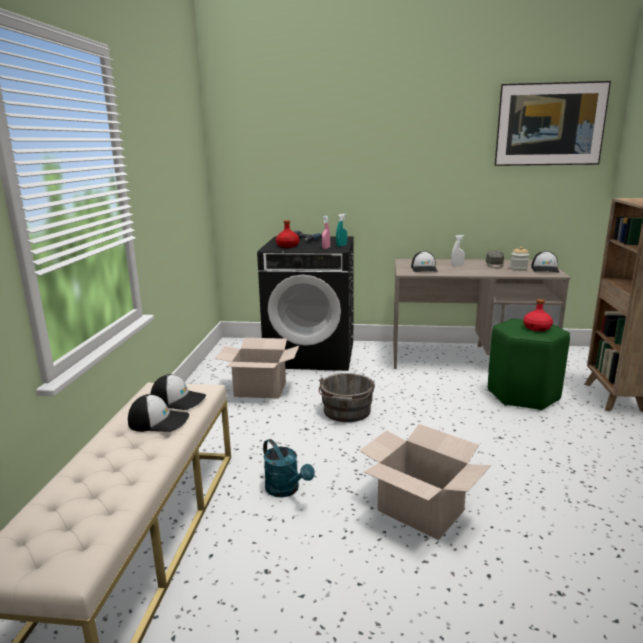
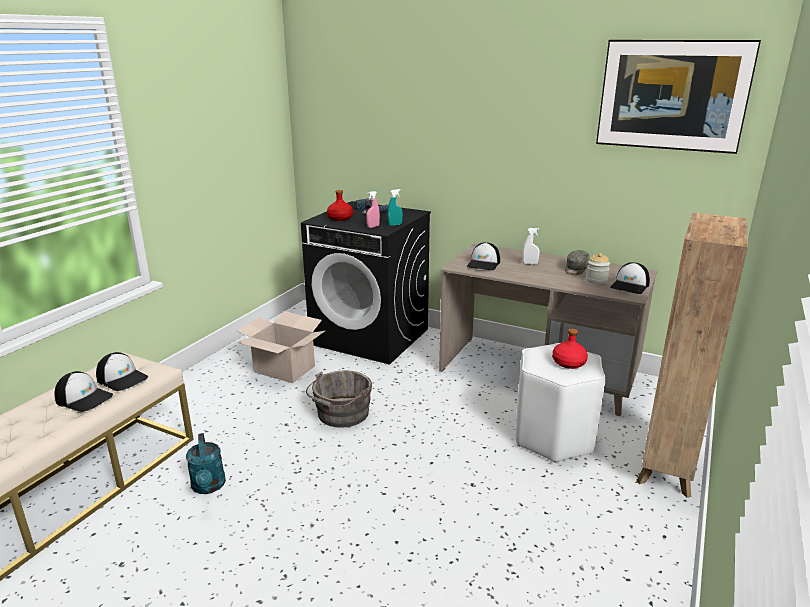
camera: 20 degrees right, 5 degrees up
cardboard box [359,424,491,540] -> none
green stool [488,318,570,411] -> white stool [516,343,605,462]

